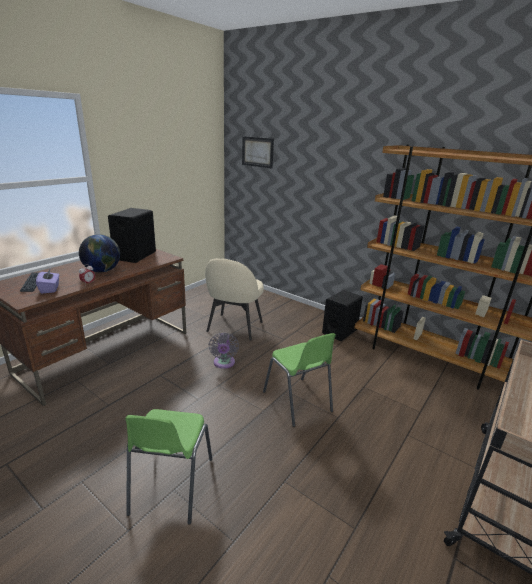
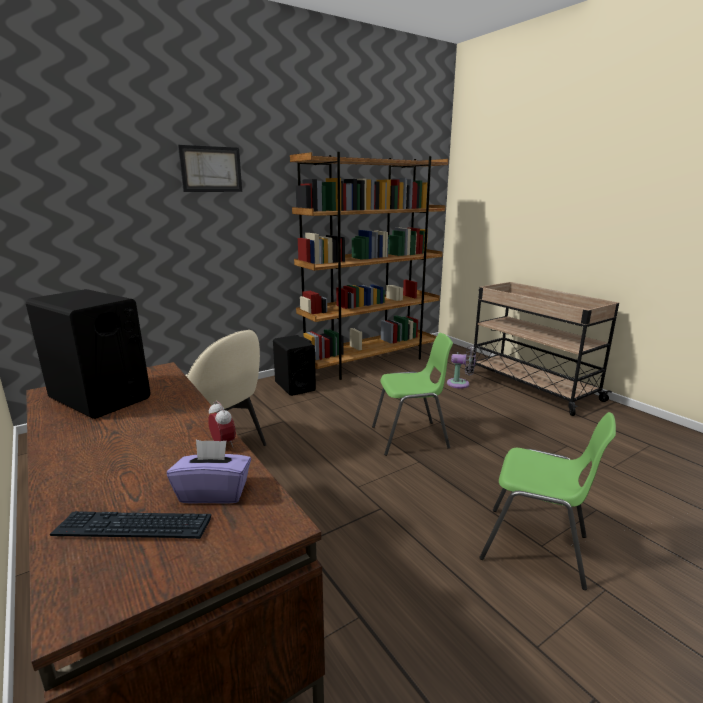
camera: 70 degrees left, 5 degrees down
globe [79,234,120,272] -> none
grey fan [209,332,239,369] -> grey fan moved to [447,345,476,388]
picture [242,136,274,168] -> picture moved to [178,145,242,192]

